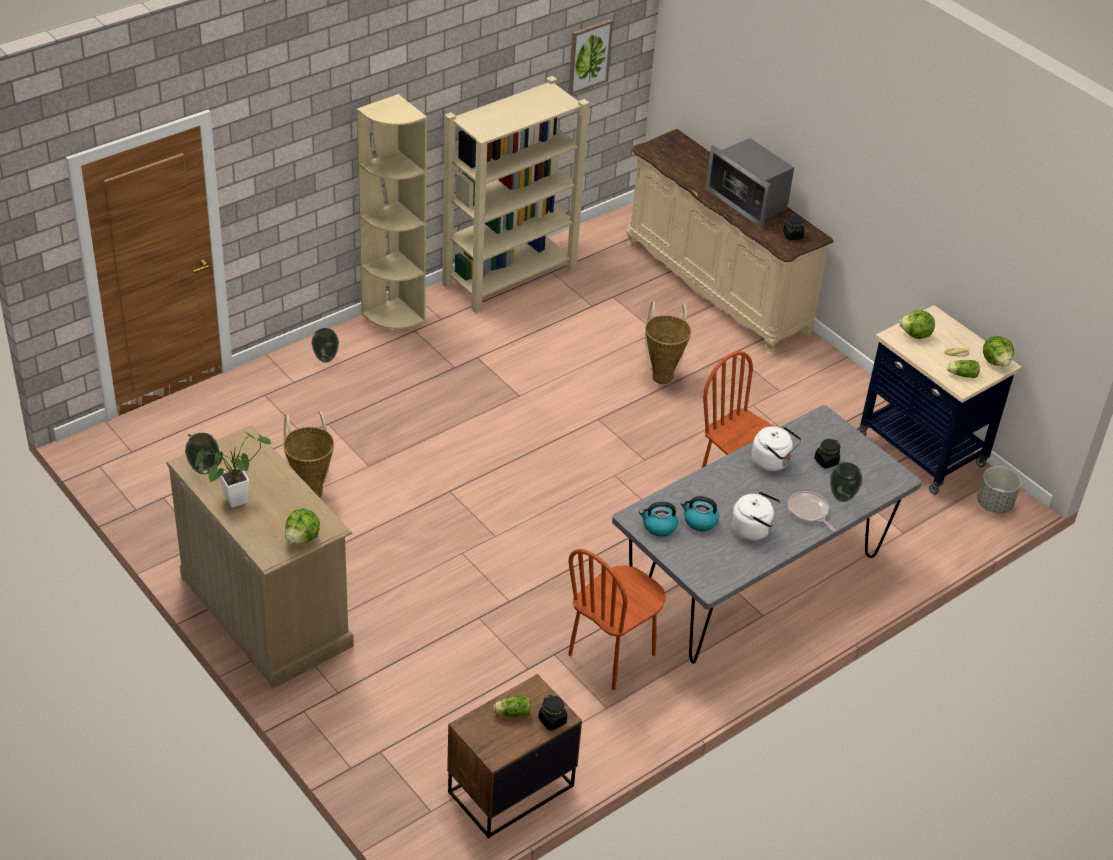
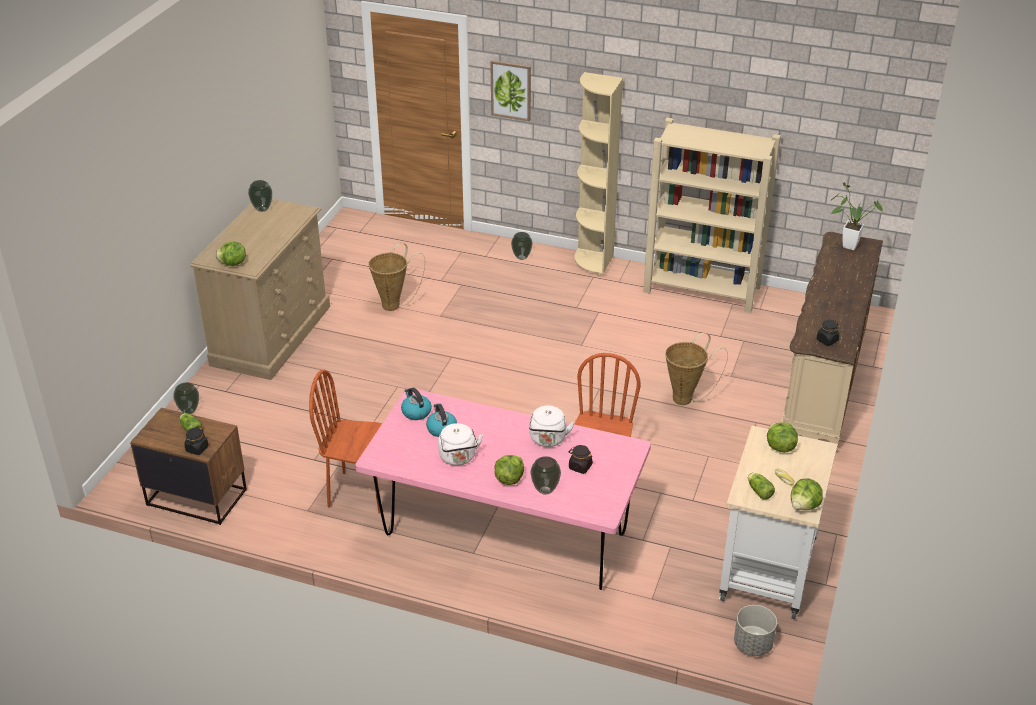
camera: 60 degrees right, 5 degrees down
potted plant [188,432,272,508] -> potted plant moved to [830,183,883,250]
picture [568,19,613,95] -> picture moved to [490,60,531,121]
grey dining table [612,405,922,664] -> pink dining table [355,388,651,590]
microwave [705,138,794,229] -> none
frying pan [788,491,836,531] -> lettuce [494,455,524,485]
blue cart [857,305,1022,495] -> white cart [719,426,838,619]
none -> vase [173,383,199,414]

